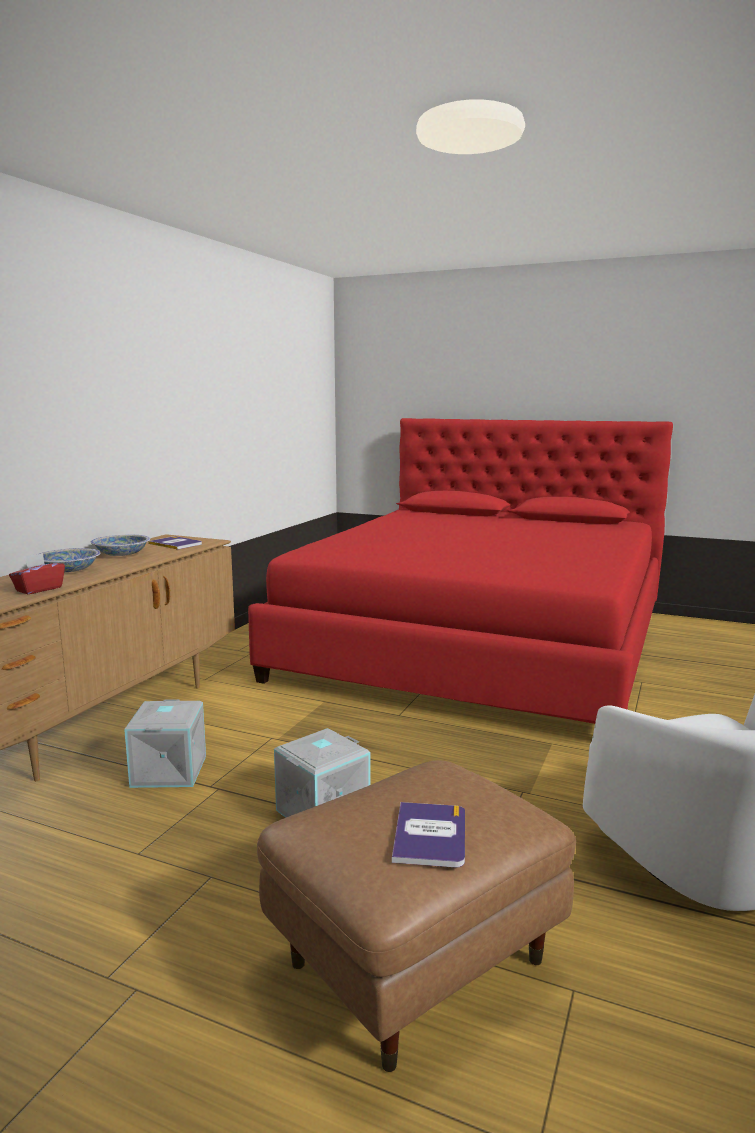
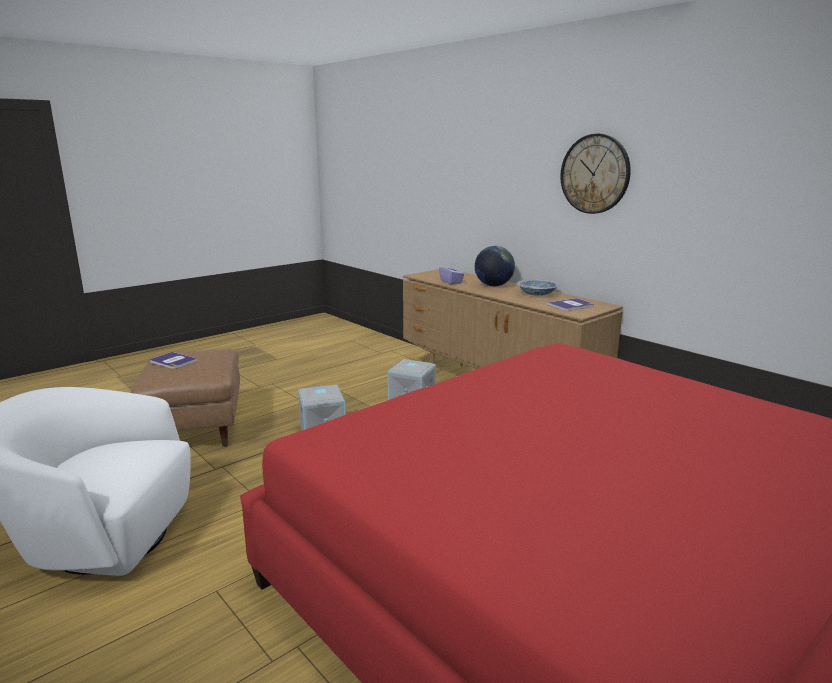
camera: 115 degrees right, 5 degrees up
red tissue box [9,553,65,594] -> purple tissue box [439,263,464,284]
bowl [39,548,100,572] -> globe [475,246,515,287]
none -> wall clock [560,134,631,214]

